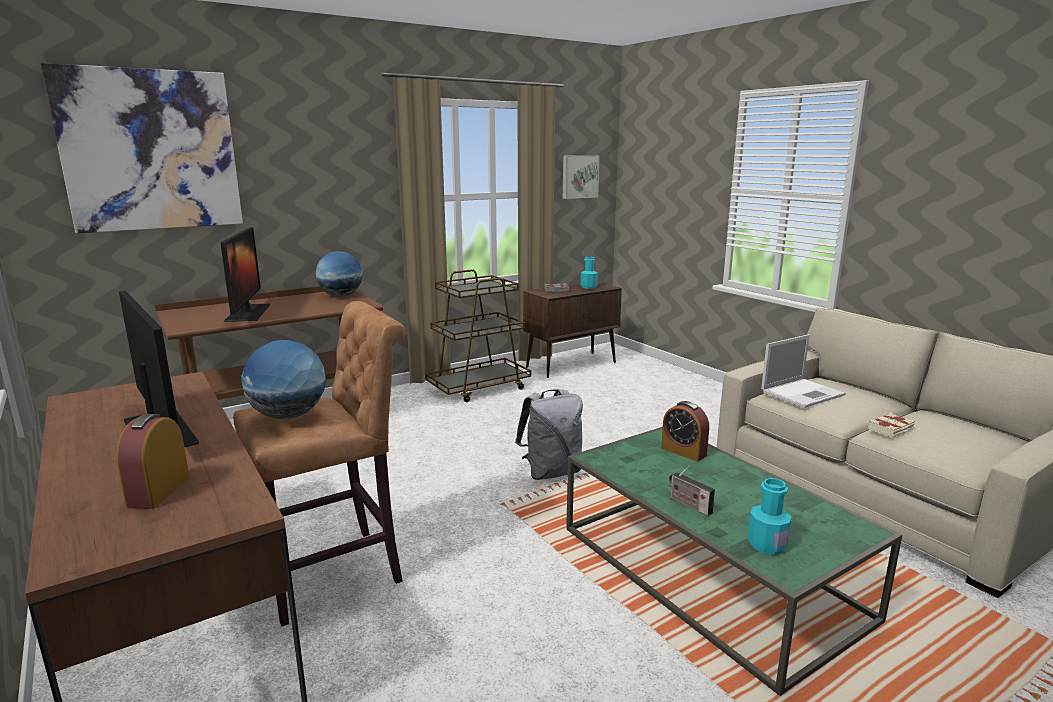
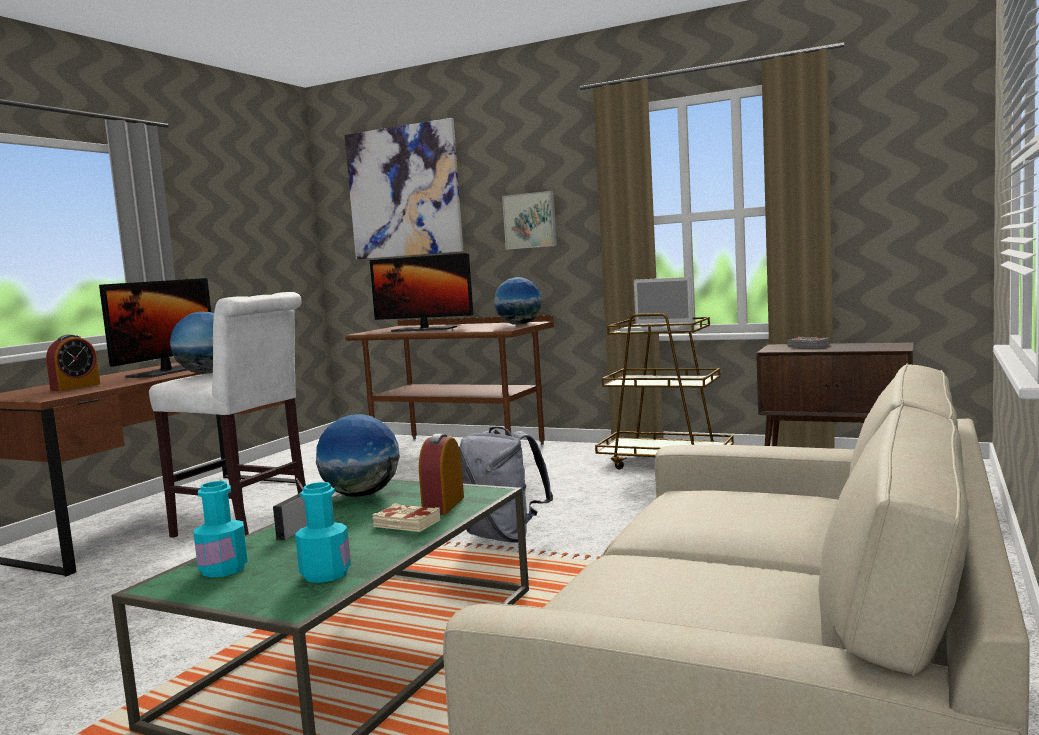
camera: 60 degrees right, 10 degrees down
alarm clock [116,414,190,509] -> alarm clock turned 150 degrees clockwise [46,335,101,391]
monitor [220,227,270,322] -> monitor turned 60 degrees clockwise [370,253,474,332]
brown stool [233,301,405,627] -> white stool [149,292,306,538]
picture [563,155,600,199] -> picture moved to [502,191,557,250]
turquoise bottle [581,257,598,289] -> turquoise bottle moved to [295,482,351,583]
laptop [761,335,846,408] -> laptop moved to [620,277,693,332]
beige book [868,413,915,438] -> beige book moved to [372,503,440,532]
none -> globe [316,414,400,497]

